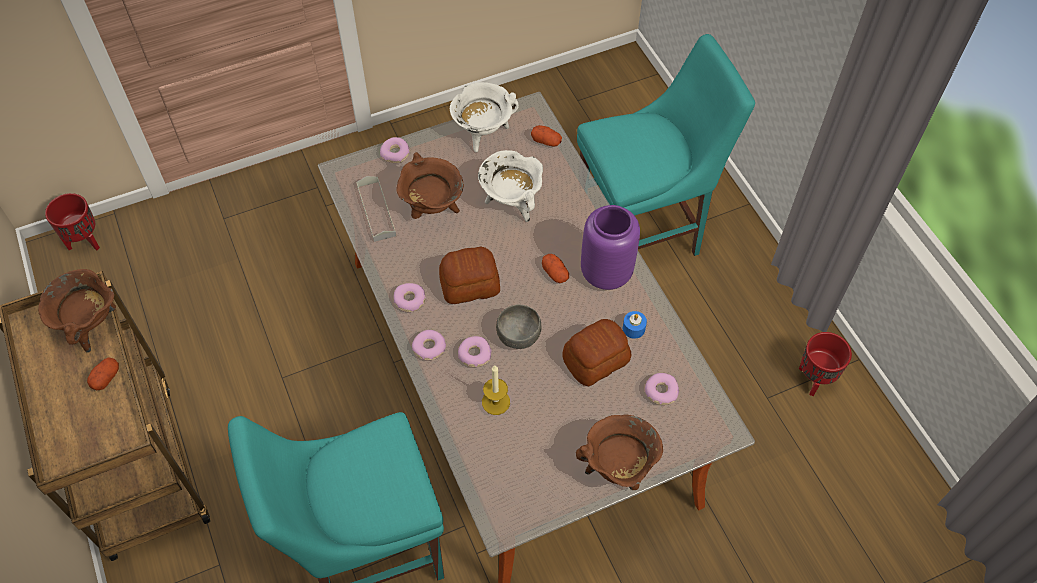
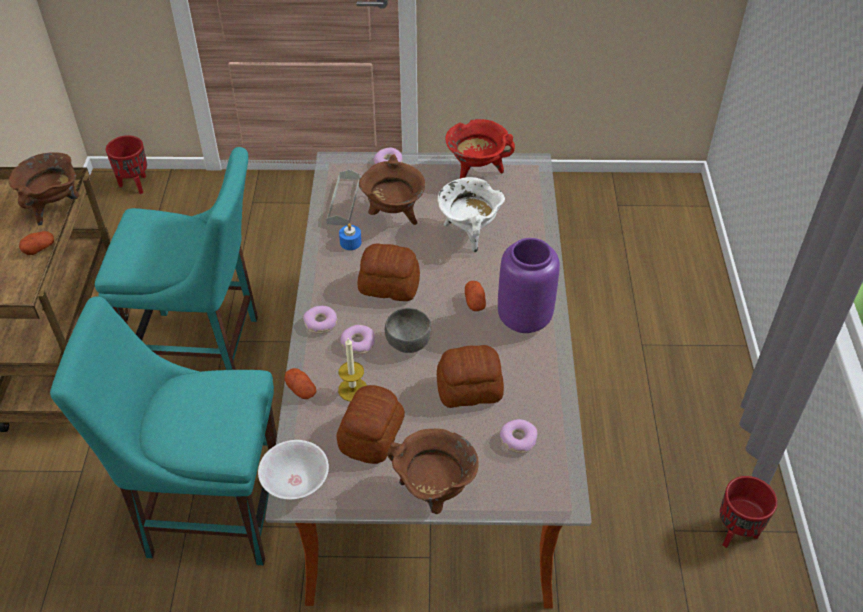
camera: 25 degrees right, 10 degrees down
donut [394,283,426,312] -> none
white cooking pot [450,82,519,153] -> red cooking pot [445,119,515,179]
potato [531,125,562,147] -> potato moved to [285,368,316,399]
turquoise chair [577,34,755,256] -> turquoise chair moved to [95,147,258,370]
blue candle [623,311,647,339] -> blue candle moved to [339,223,362,250]
none -> white bowl [258,440,329,499]
none -> bread [336,385,405,464]

